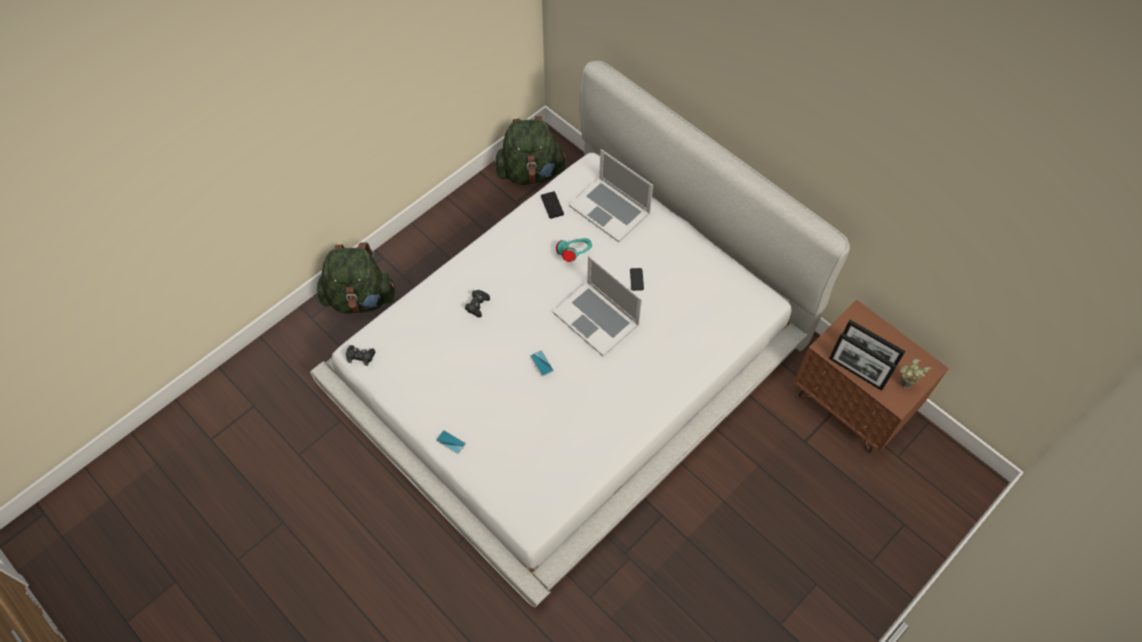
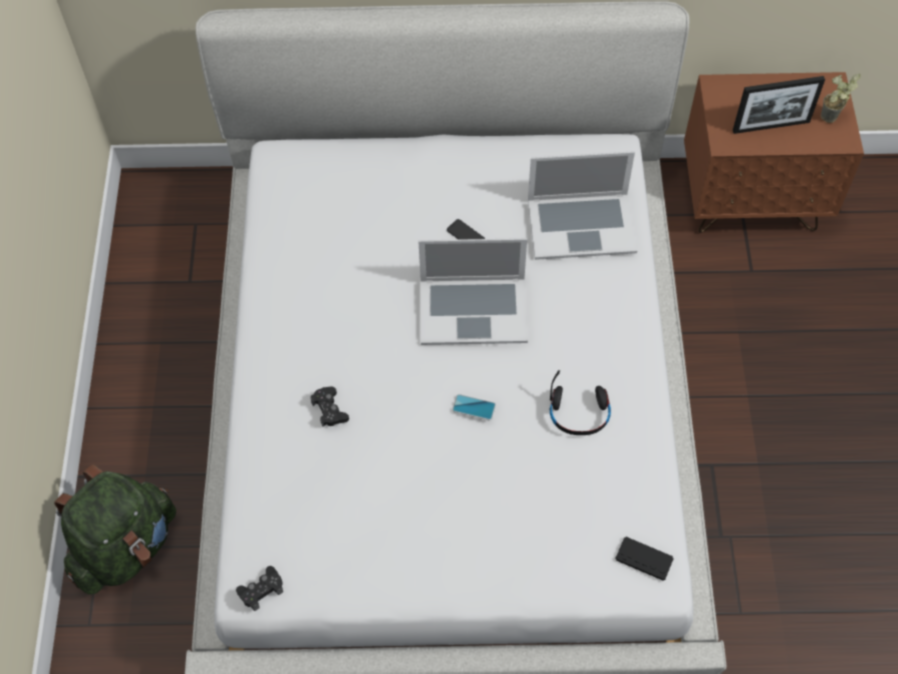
camera: 45 degrees left, 0 degrees up
phone [436,430,466,454] -> none
green backpack [495,116,567,185] -> none
black game controller [541,191,564,219] -> black game controller moved to [615,537,674,580]
turquoise headphones [556,238,592,262] -> none
laptop [569,149,653,242] -> laptop moved to [528,151,637,260]
picture frame [829,333,897,391] -> none
none -> black headphones [550,370,611,435]

